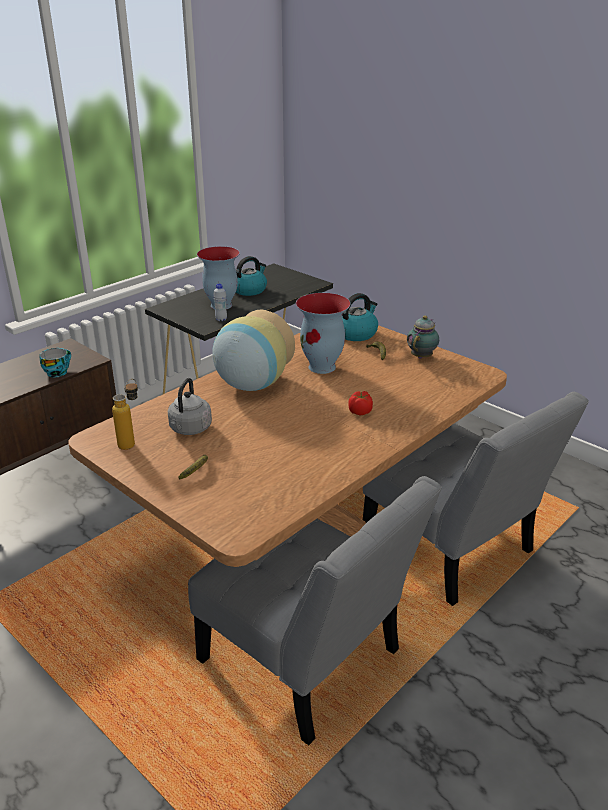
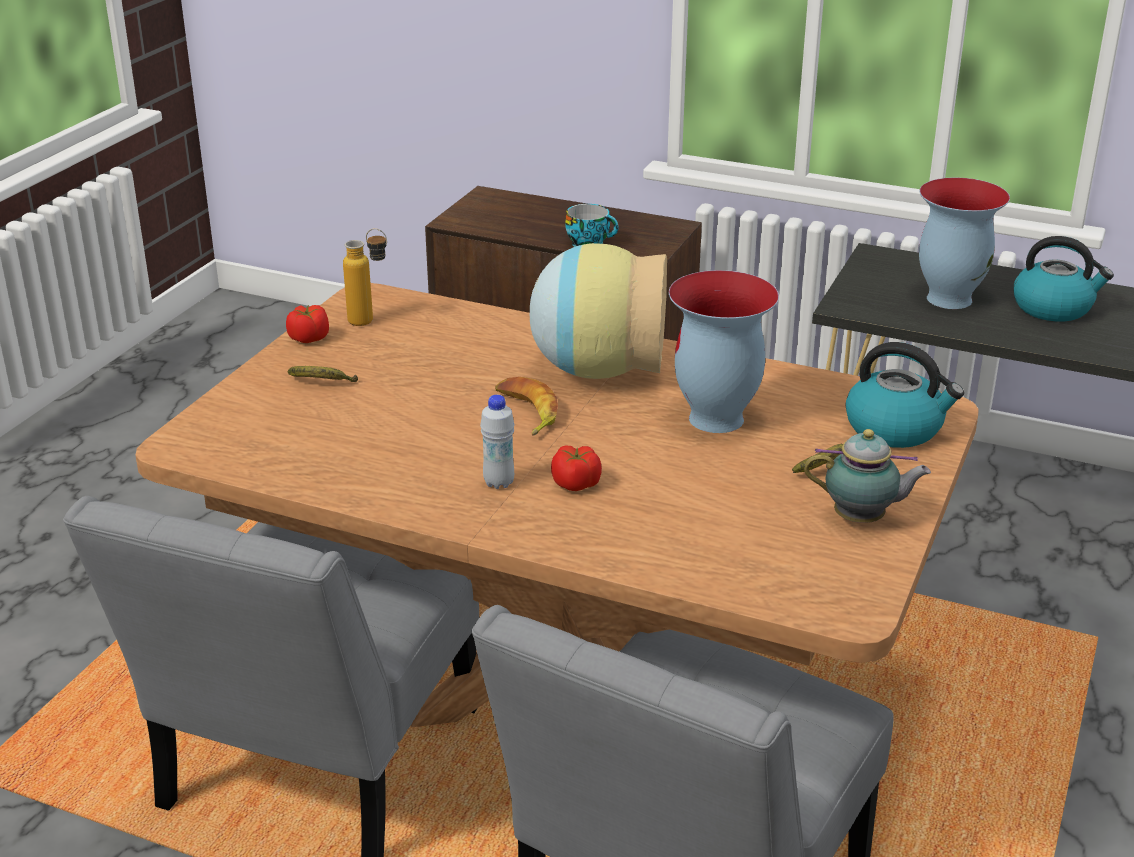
camera: 70 degrees right, 0 degrees up
grey kettle [168,378,212,435] -> none
white bottle [213,284,227,321] -> white bottle moved to [480,395,514,489]
none -> tomato [286,305,329,343]
none -> banana [495,377,558,436]

